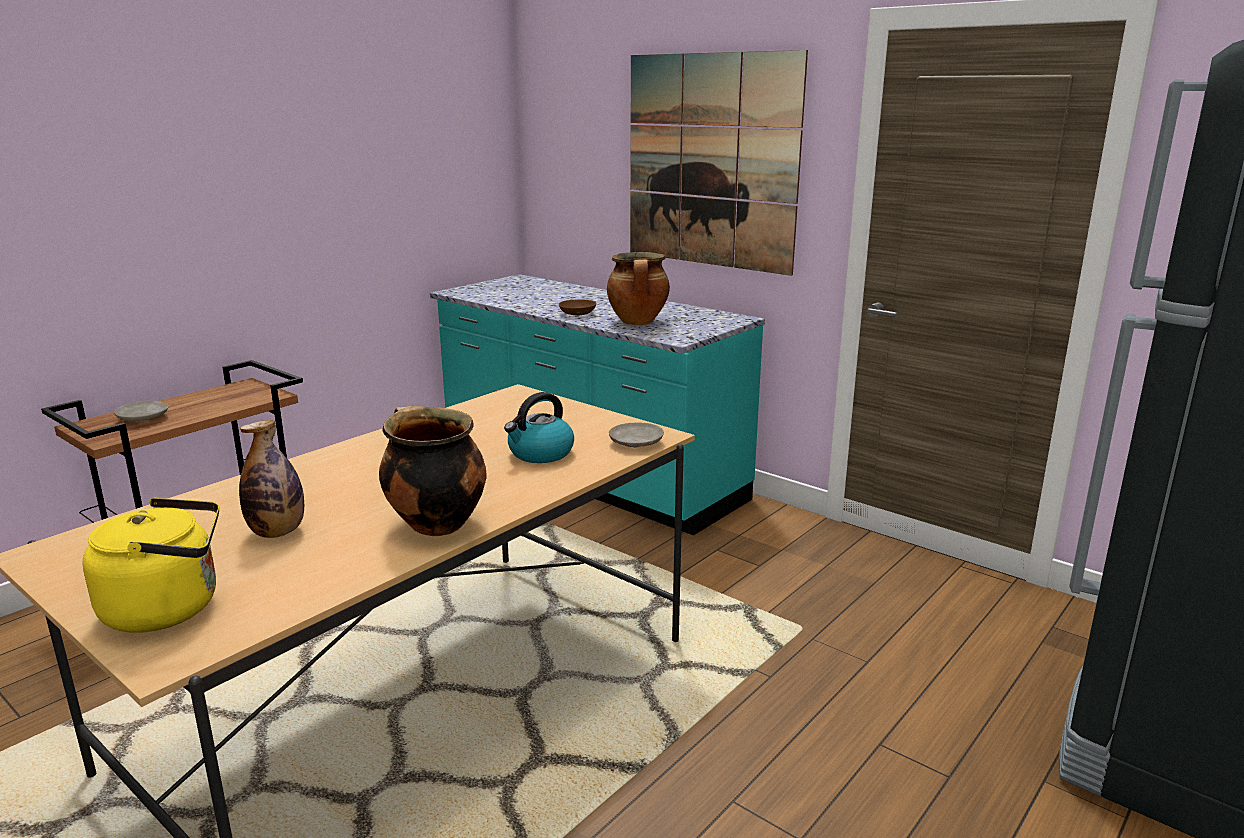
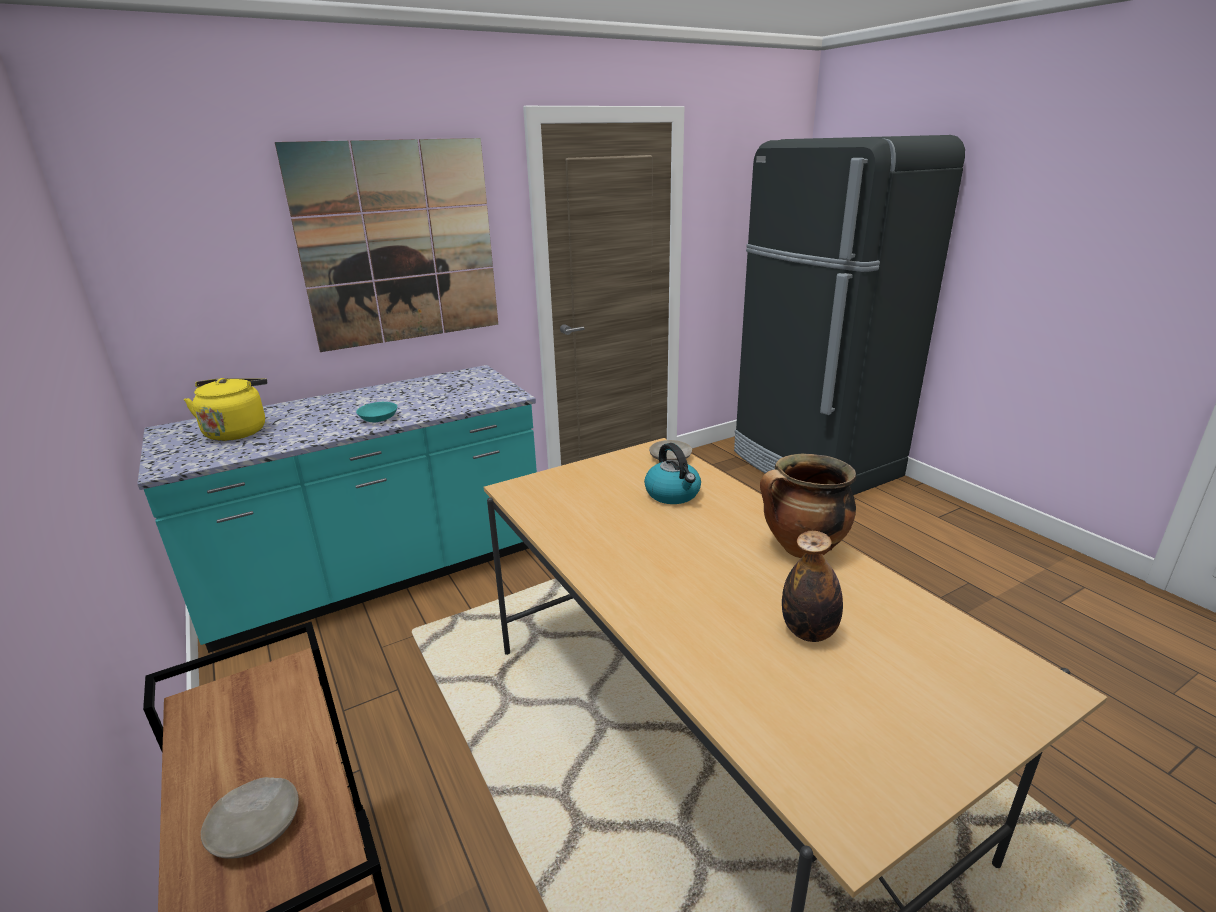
camera: 70 degrees left, 5 degrees up
yellow kettle [83,498,219,633] -> yellow kettle moved to [184,378,267,441]
brown bowl [559,299,596,316] -> turquoise bowl [356,402,397,422]
cooking pot [607,252,670,325] -> none

